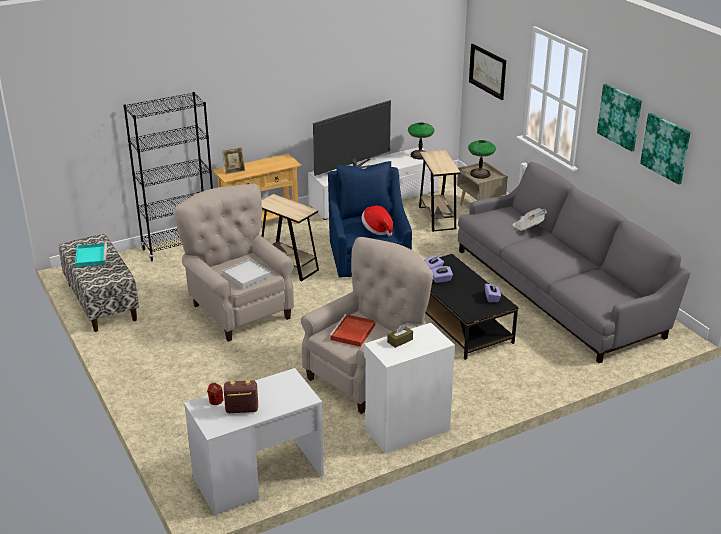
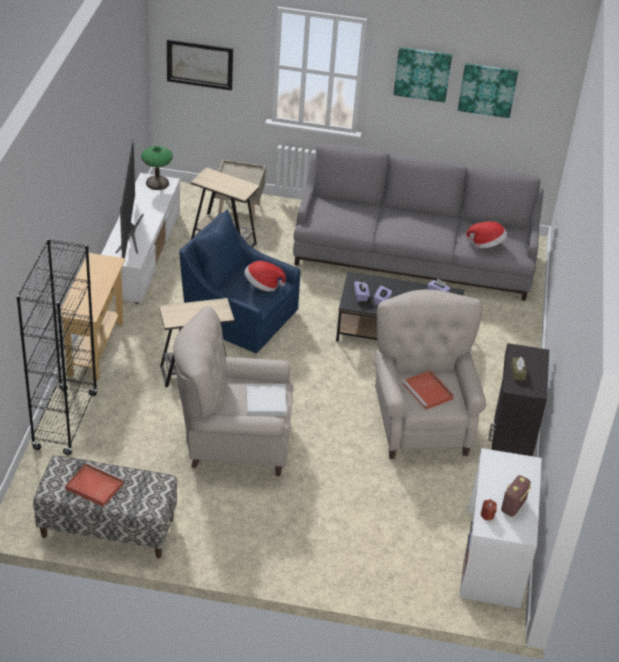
camera: 55 degrees left, 10 degrees up
turquoise tray [75,243,107,268] -> red tray [65,462,124,507]
picture frame [222,147,245,174] -> none
white cabinet [364,323,455,454] -> black cabinet [488,343,549,456]
table lamp [468,140,496,179] -> none
newspaper [513,208,547,231] -> none
none -> hat [466,221,507,248]

